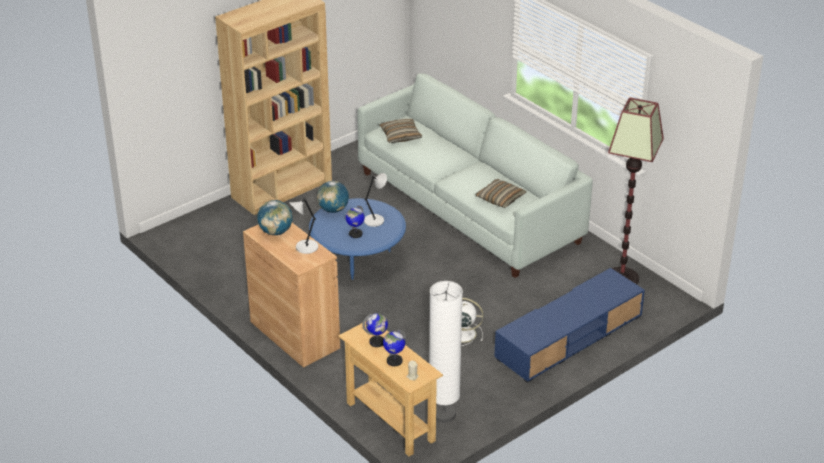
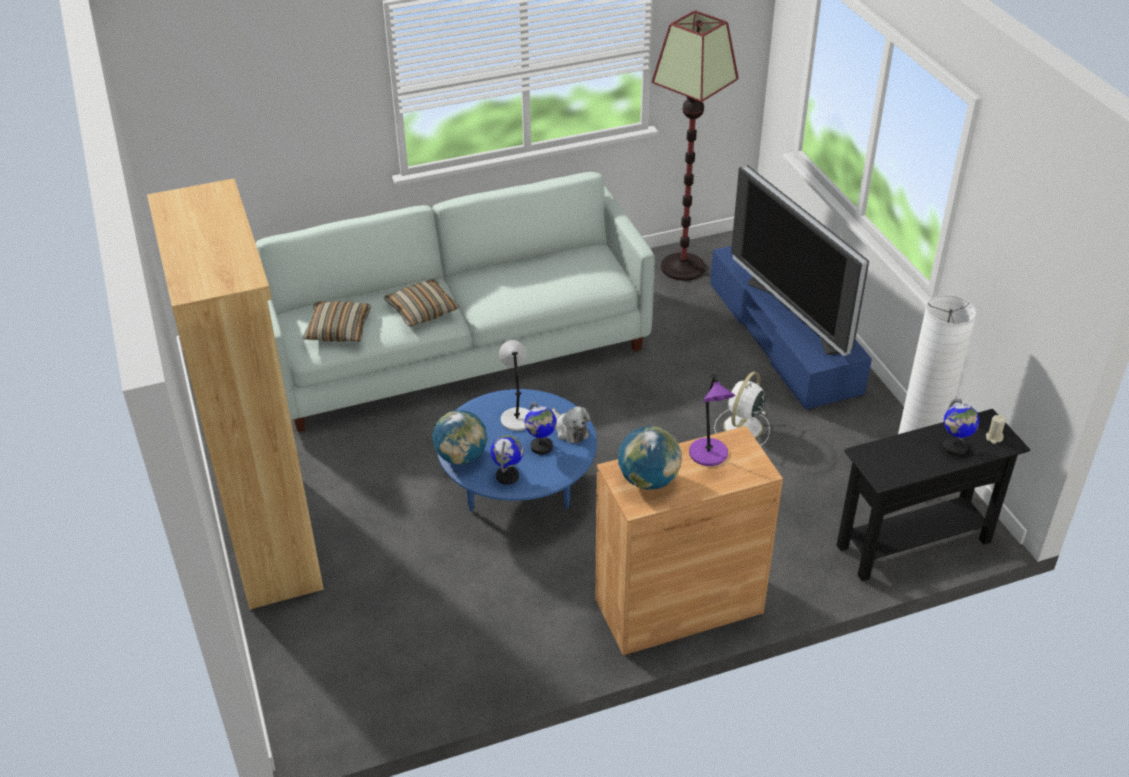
camera: 70 degrees left, 5 degrees up
grey table lamp [289,197,318,254] -> purple table lamp [689,374,735,466]
beige console table [338,322,443,456] -> black console table [837,409,1030,581]
globe [362,313,388,347] -> globe moved to [491,435,523,485]
pillow [475,179,527,208] -> pillow moved to [384,279,460,327]
none -> plush toy [552,407,590,443]
none -> television [731,165,869,356]

